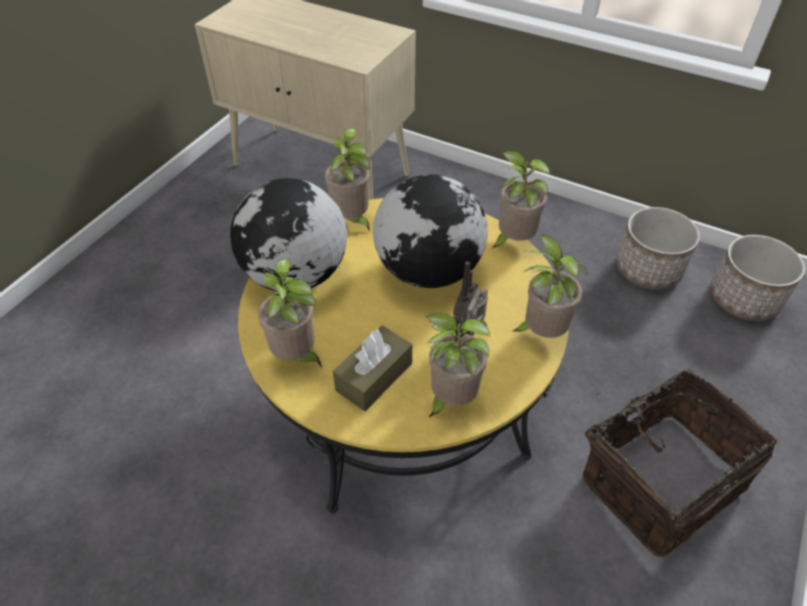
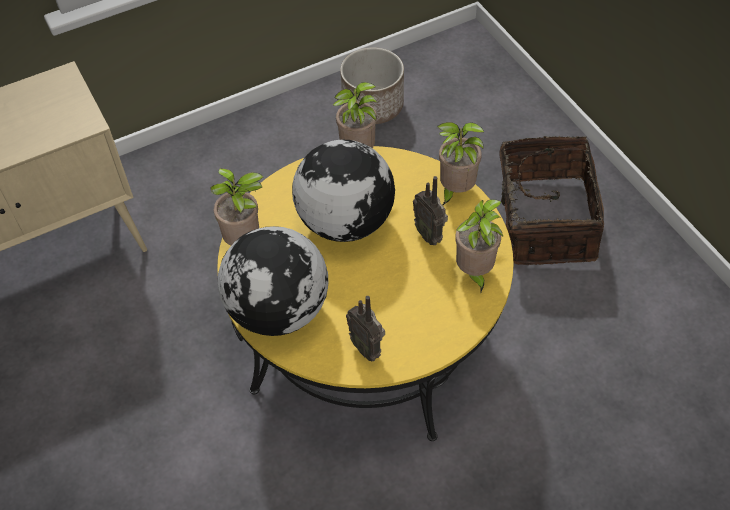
camera: 55 degrees left, 5 degrees up
potted plant [258,259,322,367] -> radio [346,296,385,361]
brown tissue box [333,325,412,411] -> none
planter [710,235,805,321] -> none

